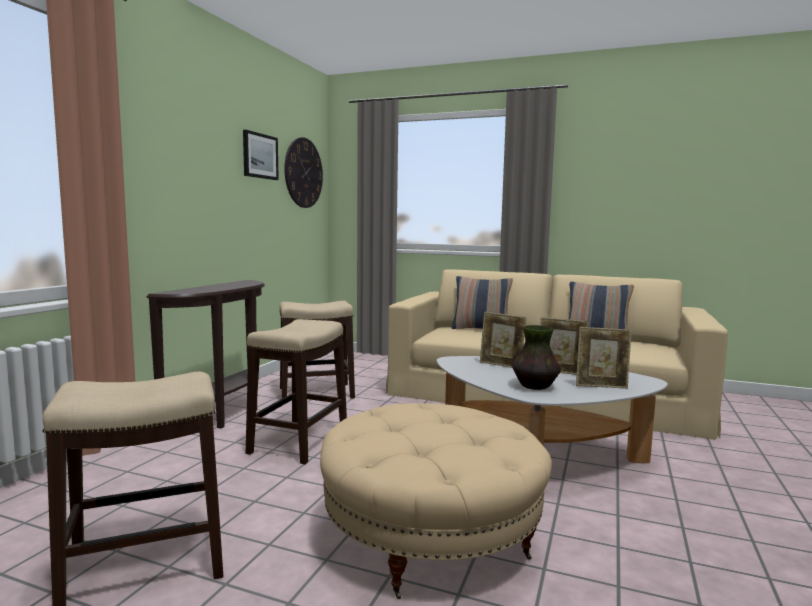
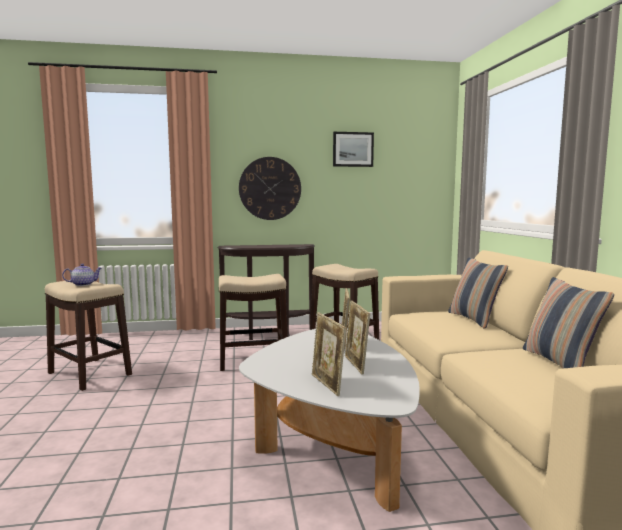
camera: 60 degrees right, 0 degrees up
wall clock [284,137,323,208] -> wall clock moved to [239,157,301,220]
beige ottoman [320,403,552,599] -> none
vase [512,325,561,390] -> none
none -> teapot [62,264,101,286]

